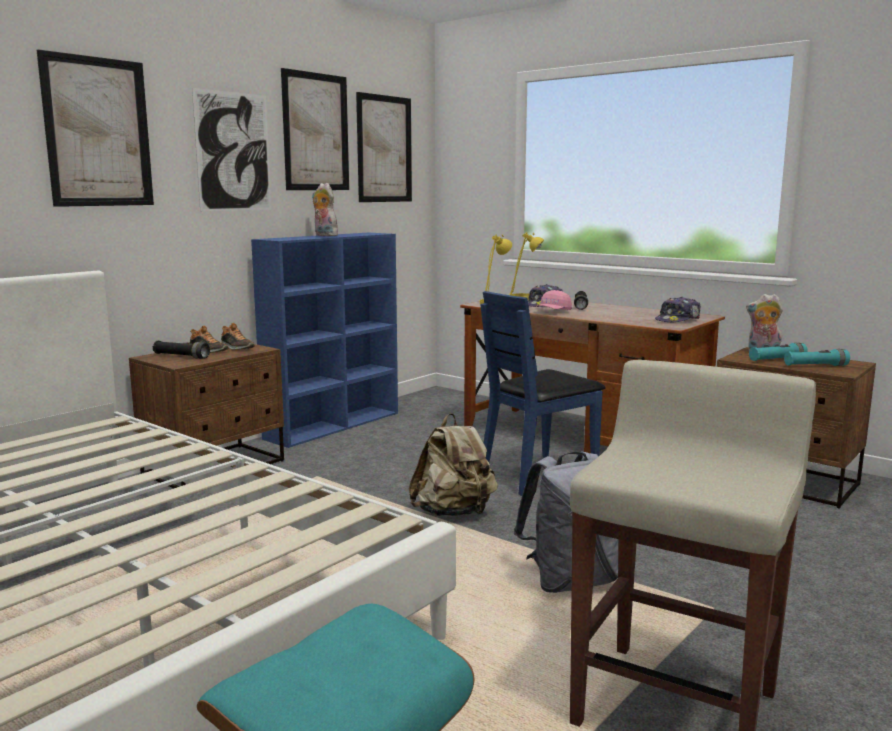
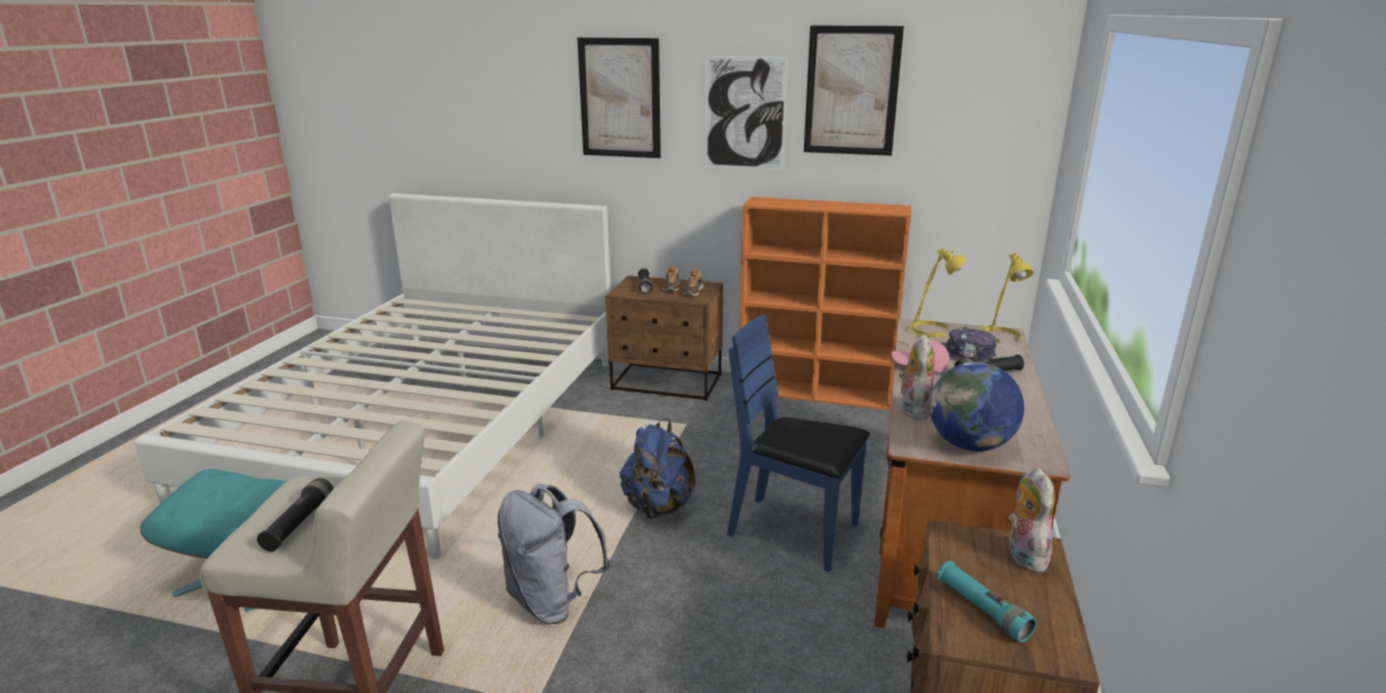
camera: 65 degrees right, 10 degrees up
blue bookcase [251,233,398,448] -> orange bookcase [739,197,911,410]
plush toy [312,183,339,236] -> plush toy moved to [899,334,934,420]
picture [356,92,412,202] -> none
beige backpack [409,413,498,516] -> blue backpack [620,418,695,519]
cap [655,297,701,322] -> globe [930,362,1024,451]
turquoise flashlight [749,343,808,361] -> none
none -> black flashlight [257,478,333,552]

